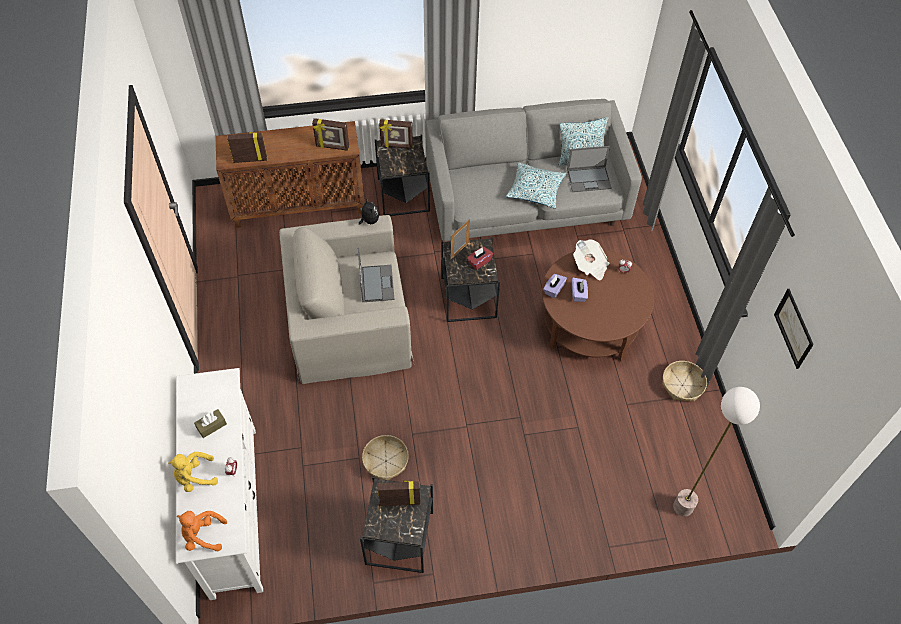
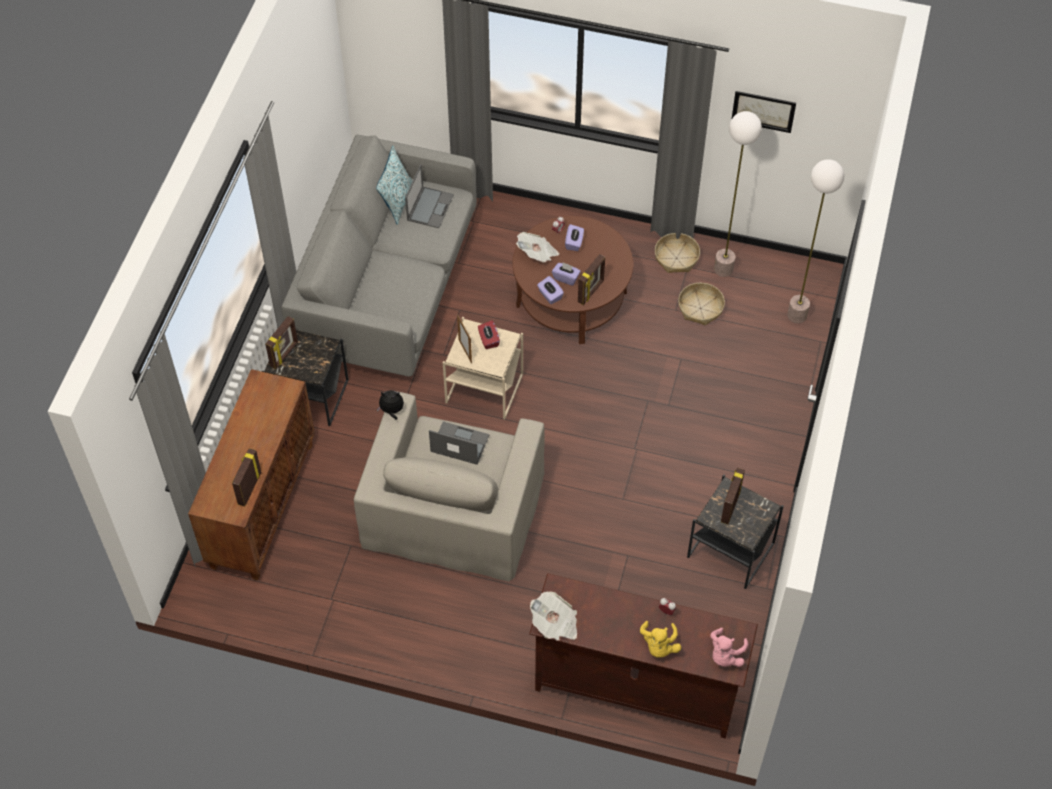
camera: 65 degrees left, 0 degrees up
white tv stand [176,368,263,600] -> brown tv stand [529,573,758,739]
orange plush toy [177,511,227,551] -> pink plush toy [710,628,749,667]
brown tissue box [194,409,227,438] -> none
picture frame [312,118,349,151] -> picture frame moved to [578,254,605,305]
basket [362,435,409,480] -> basket moved to [678,283,725,326]
black side table [441,237,500,322] -> beige side table [443,317,523,419]
pillow [506,163,566,209] -> none
none -> newspaper [530,591,577,641]
none -> purple tissue box [565,224,584,251]
none -> floor lamp [714,111,762,277]

